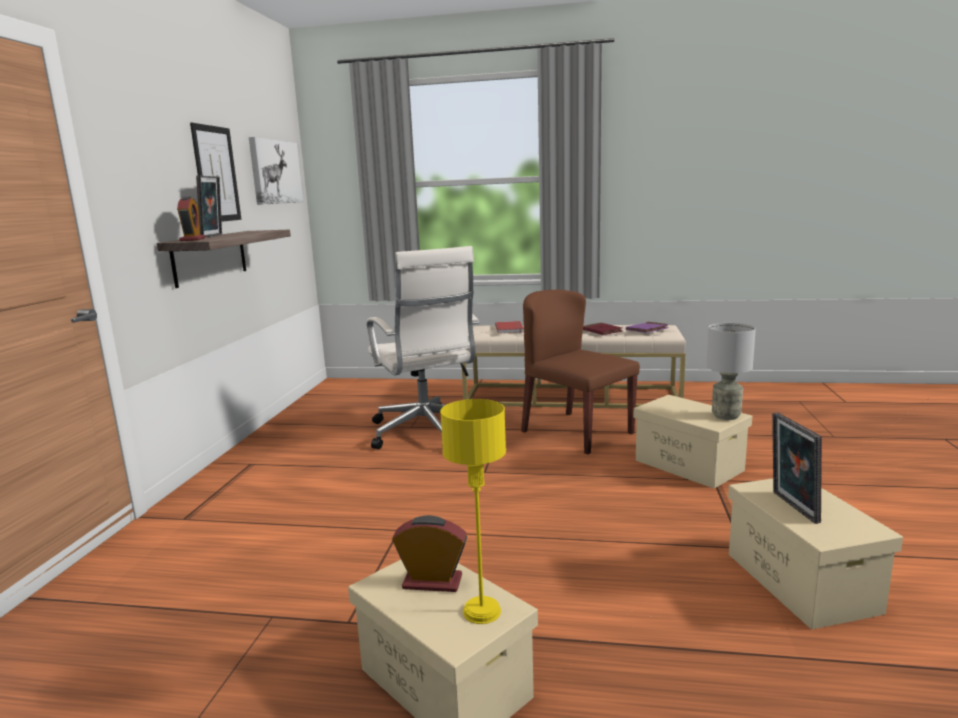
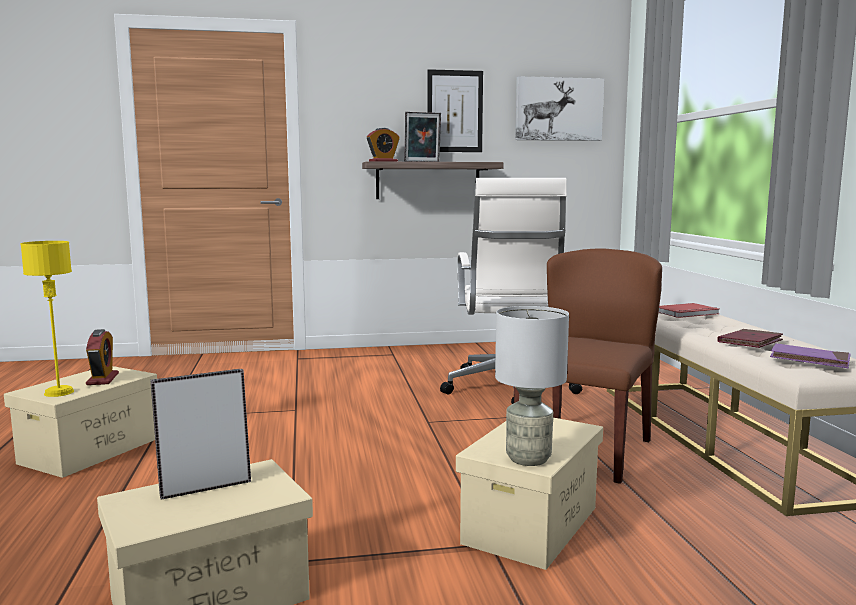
camera: 70 degrees right, 5 degrees down
white office chair [367,246,479,449] -> white office chair turned 45 degrees counterclockwise [440,178,582,404]

